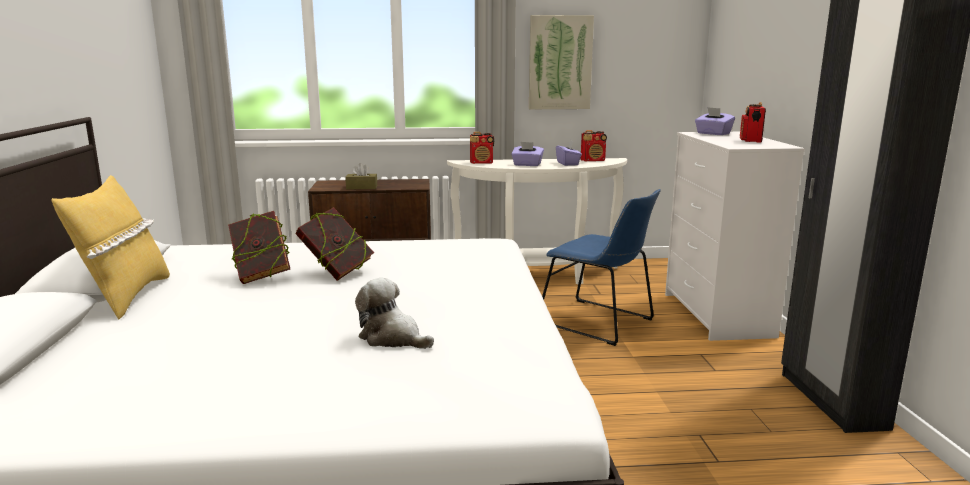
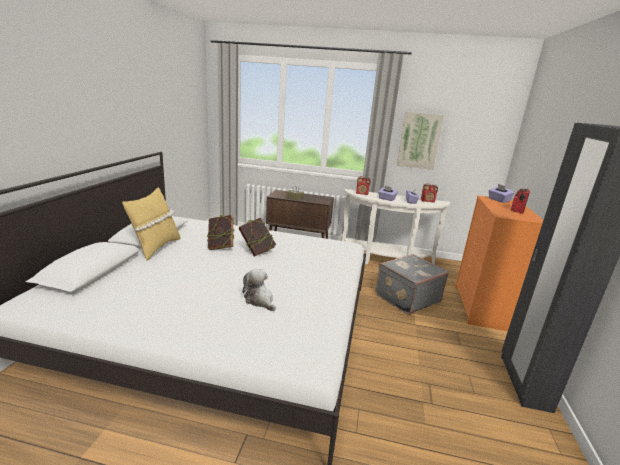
camera: 15 degrees right, 5 degrees up
blue chair [542,189,661,346] -> grey suitcase [376,254,449,315]
white dresser [665,132,805,341] -> orange dresser [455,195,543,331]

